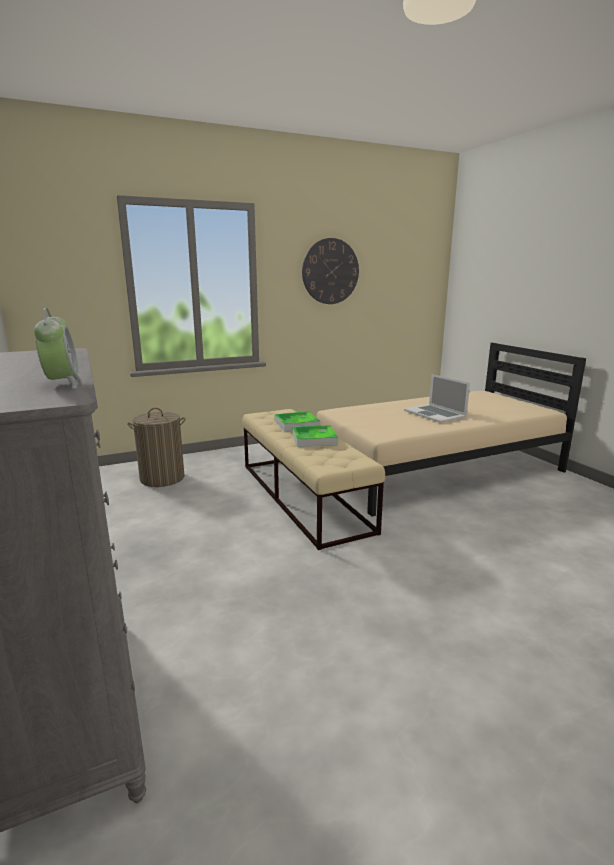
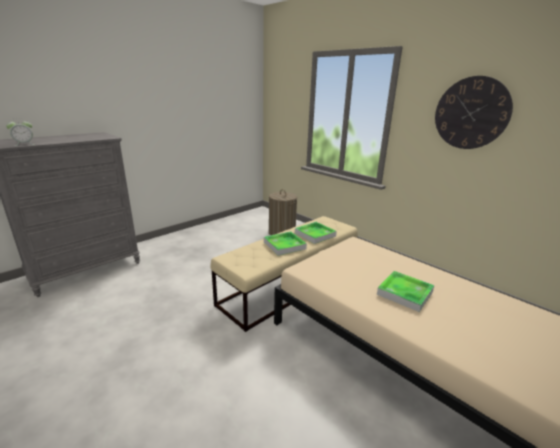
camera: 70 degrees right, 5 degrees up
laptop [404,374,470,423] -> tray [377,271,434,312]

